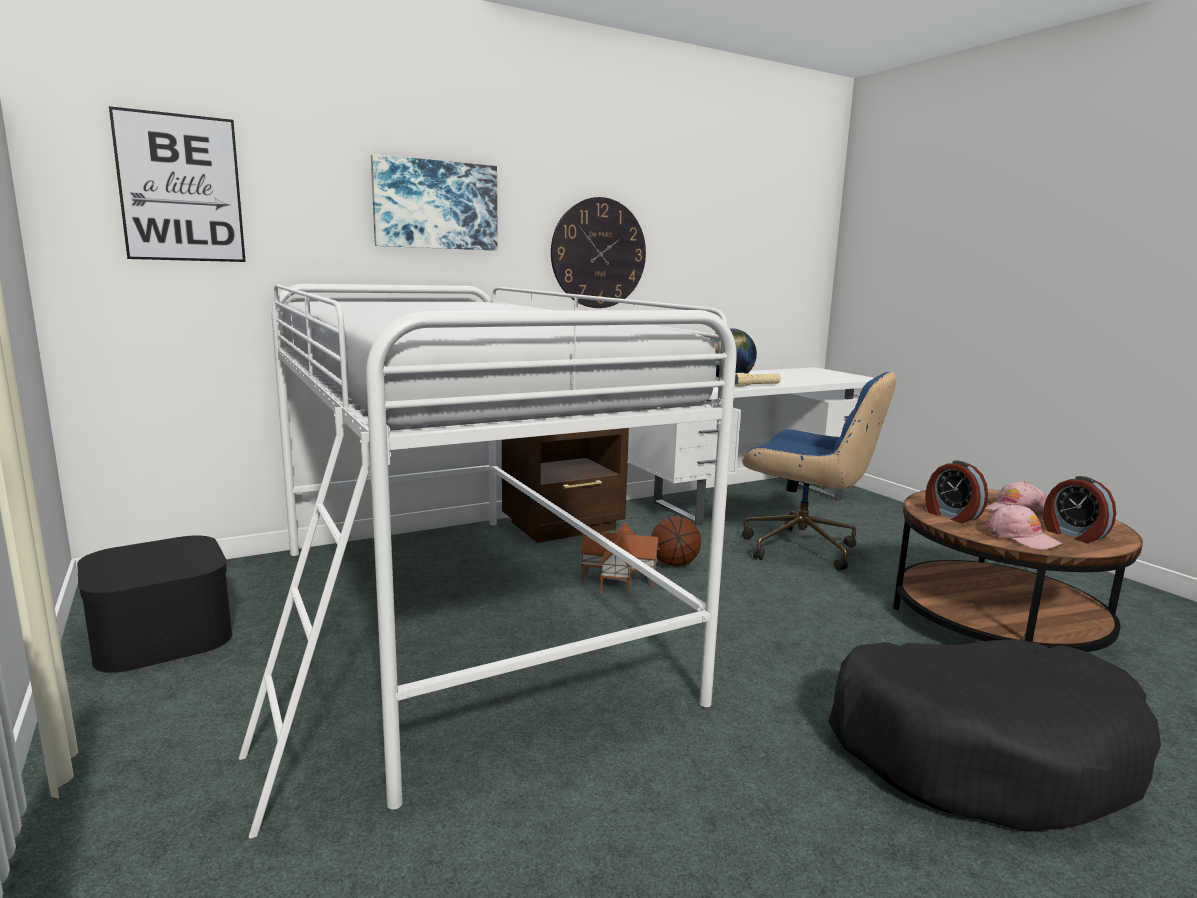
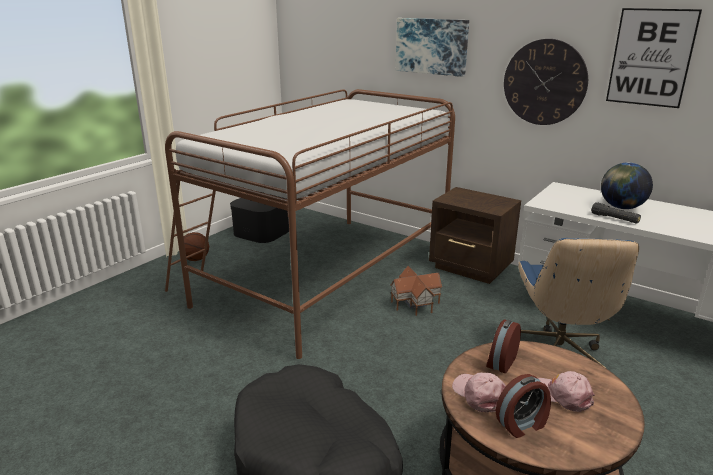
camera: 65 degrees right, 10 degrees up
picture [109,106,246,262] -> picture moved to [606,8,702,108]
white bed [239,284,737,838] -> brown bed [165,89,455,359]
basketball [651,516,701,566] -> basketball moved to [184,232,209,261]
beige flashlight [735,373,781,387] -> black flashlight [591,202,641,224]
pink cap [985,503,1063,550] -> pink cap turned 120 degrees clockwise [452,372,506,413]
alarm clock [1043,476,1116,543] -> alarm clock turned 150 degrees counterclockwise [496,374,551,438]

